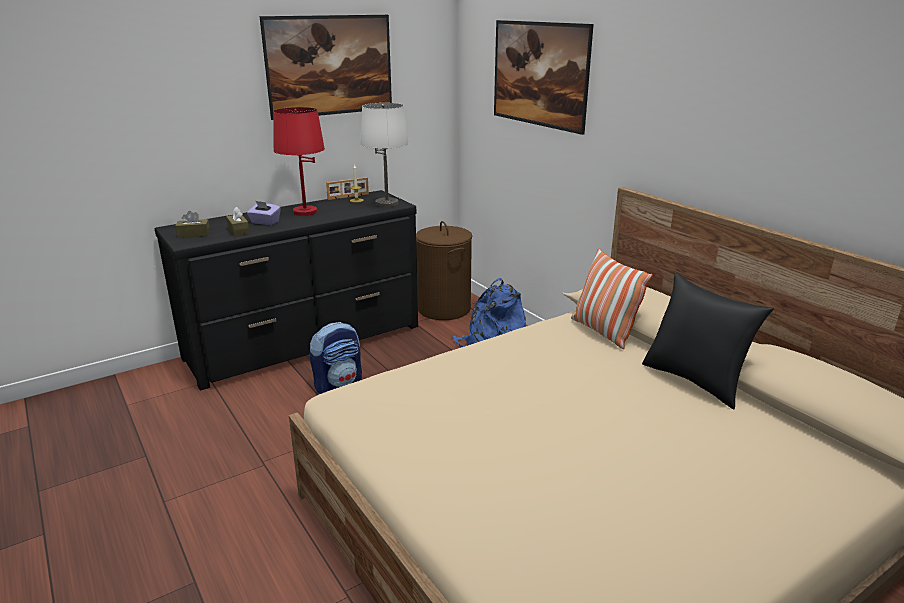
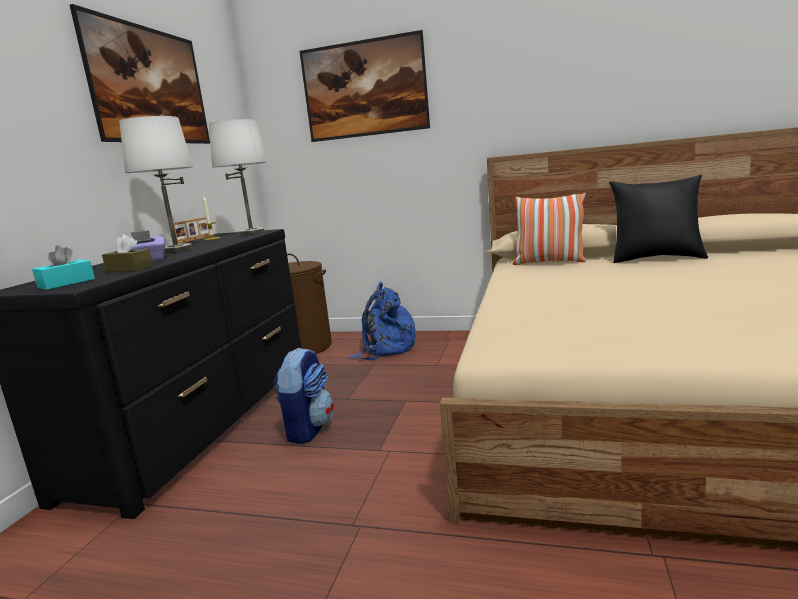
camera: 40 degrees left, 10 degrees down
brown tissue box [175,211,210,238] -> turquoise tissue box [32,246,95,290]
red table lamp [273,107,325,216] -> white table lamp [119,116,193,253]

